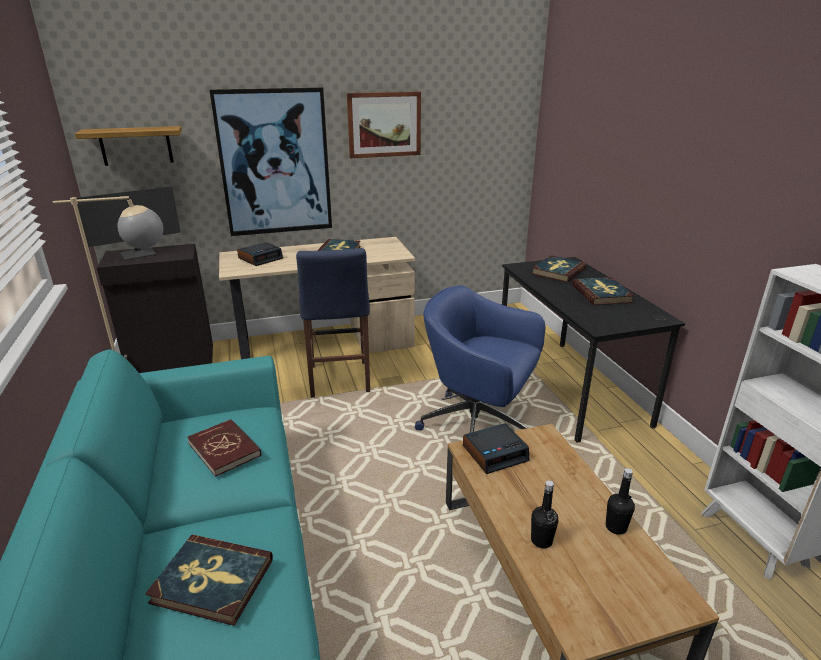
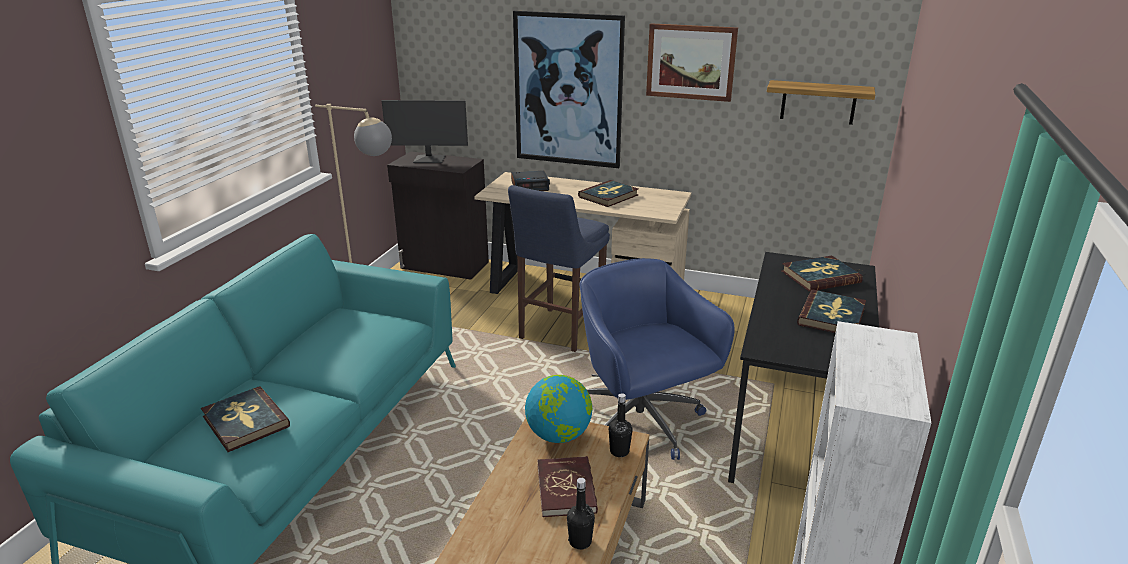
camera: 35 degrees right, 0 degrees up
shelf [75,126,182,166] -> shelf moved to [767,80,875,125]
red book [187,419,261,477] -> red book moved to [537,456,598,517]
alarm clock [463,423,529,474] -> globe [525,375,592,443]
black bottle [531,480,559,548] -> black bottle moved to [609,393,633,457]

